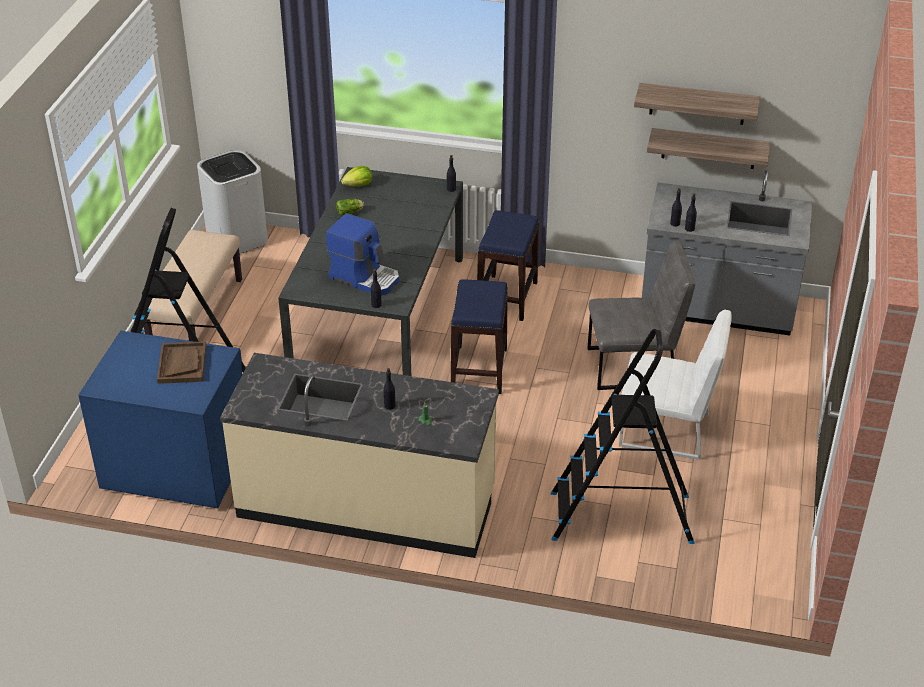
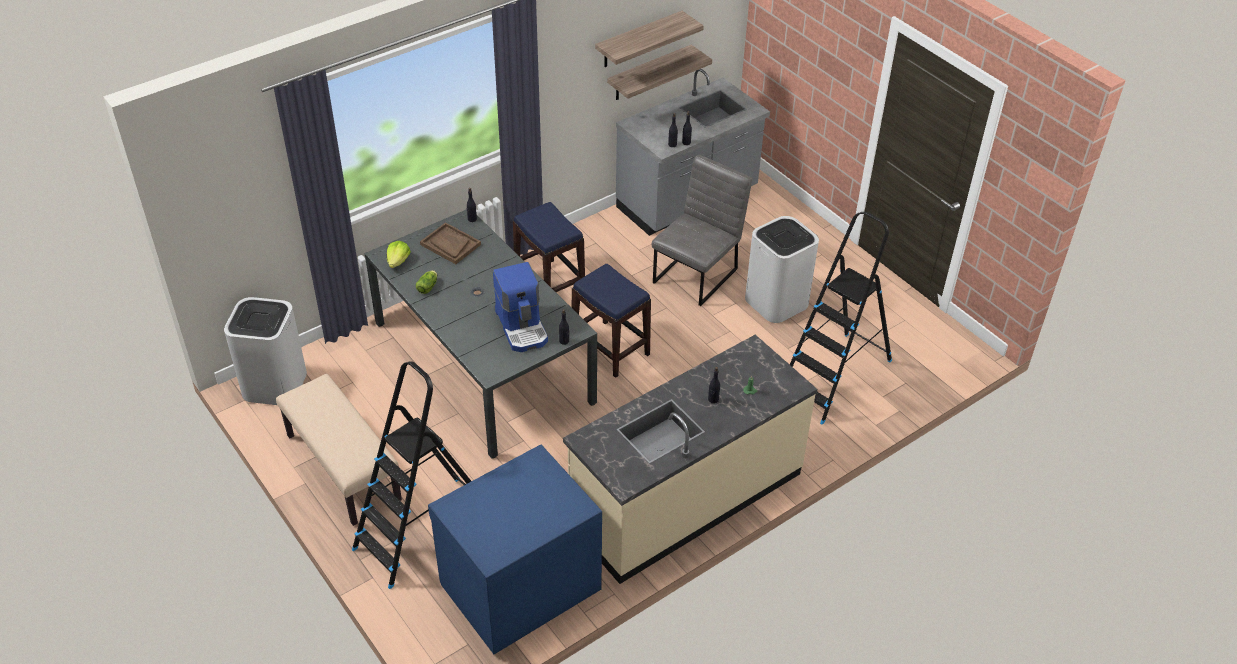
camera: 50 degrees left, 5 degrees up
brown tray [157,341,207,384] -> brown tray moved to [420,222,481,264]
coffee machine [326,213,399,296] -> coffee machine turned 90 degrees clockwise [493,262,548,352]
white chair [619,309,732,460] -> white trash can [745,216,819,323]

